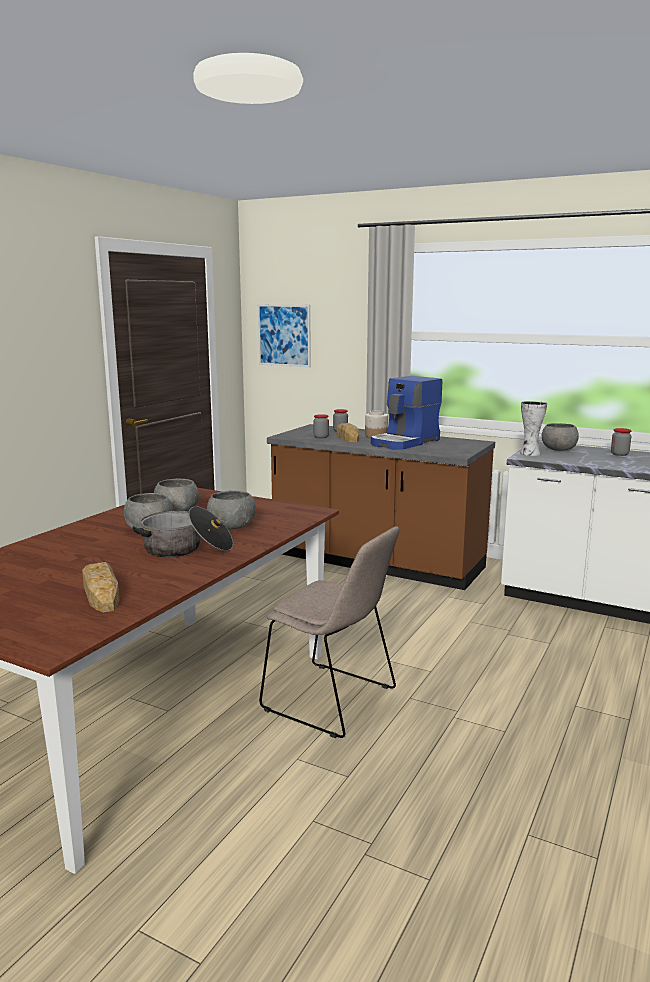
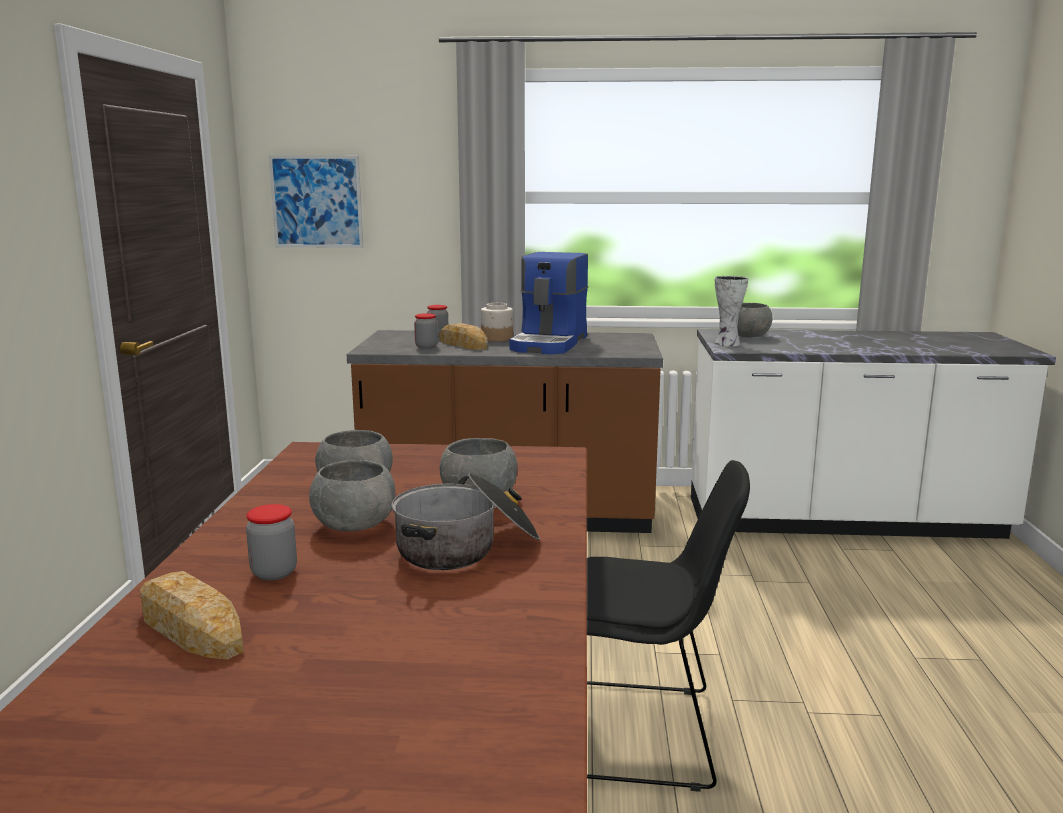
camera: 25 degrees left, 0 degrees up
bread [82,562,119,613] -> bread moved to [140,571,244,660]
beige chair [259,526,399,738] -> black chair [587,460,750,792]
jar [611,428,631,456] -> jar moved to [246,504,297,580]

